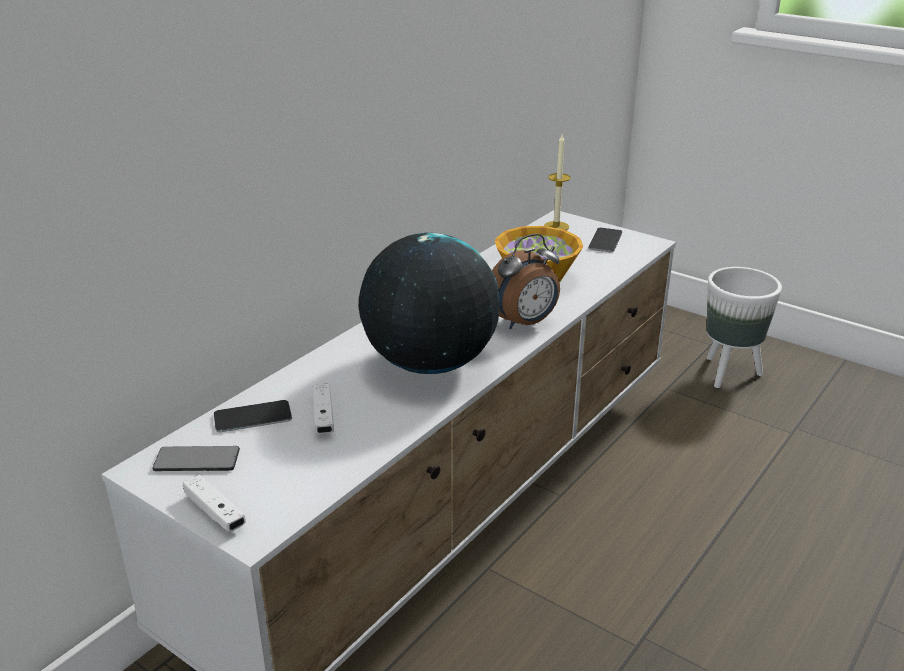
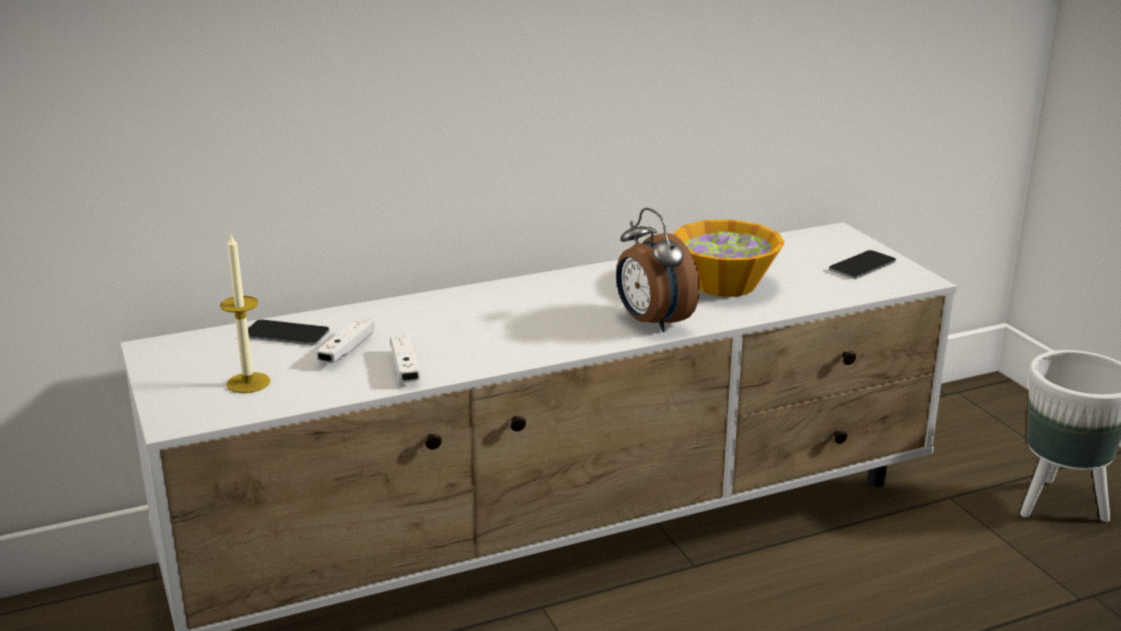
camera: 30 degrees right, 5 degrees down
phone [153,446,240,471] -> none
white game controller [183,475,246,532] -> white game controller moved to [390,334,421,382]
globe [359,233,500,374] -> none
alarm clock [492,234,560,329] -> alarm clock turned 60 degrees clockwise [616,208,700,332]
candle [544,135,571,230] -> candle moved to [220,235,270,393]

